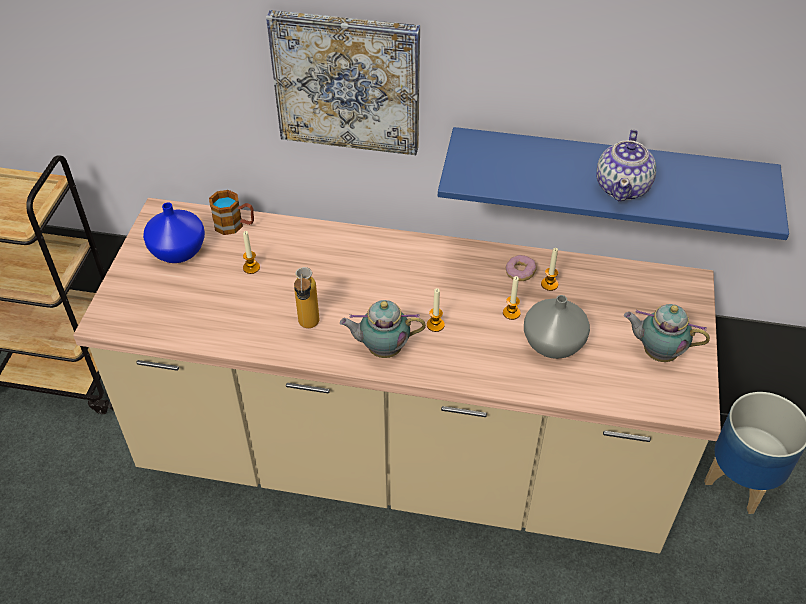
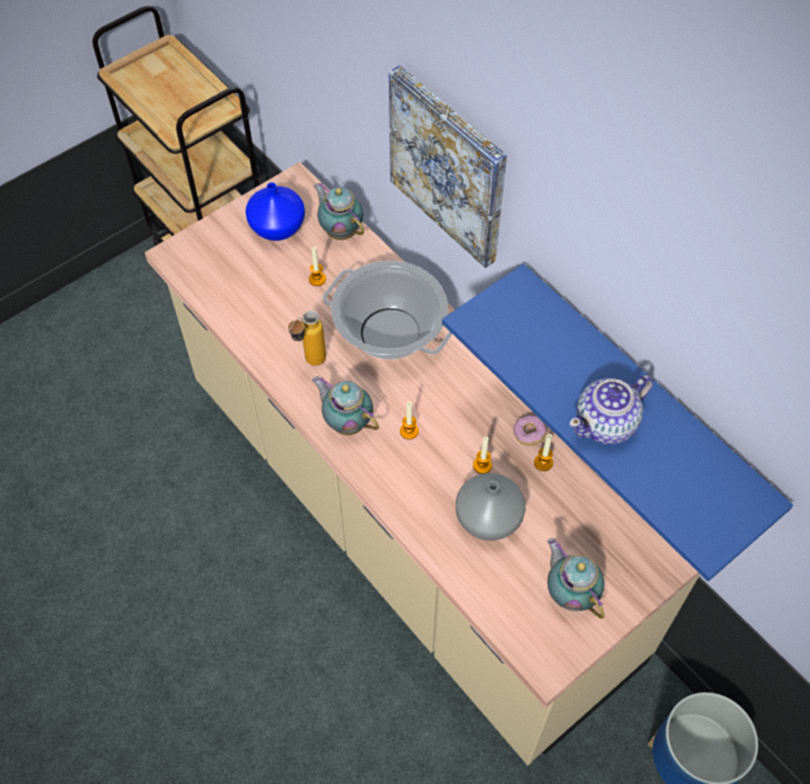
camera: 40 degrees right, 10 degrees up
mug [209,190,254,235] -> teapot [313,183,364,240]
none -> cooking pot [323,261,452,359]

